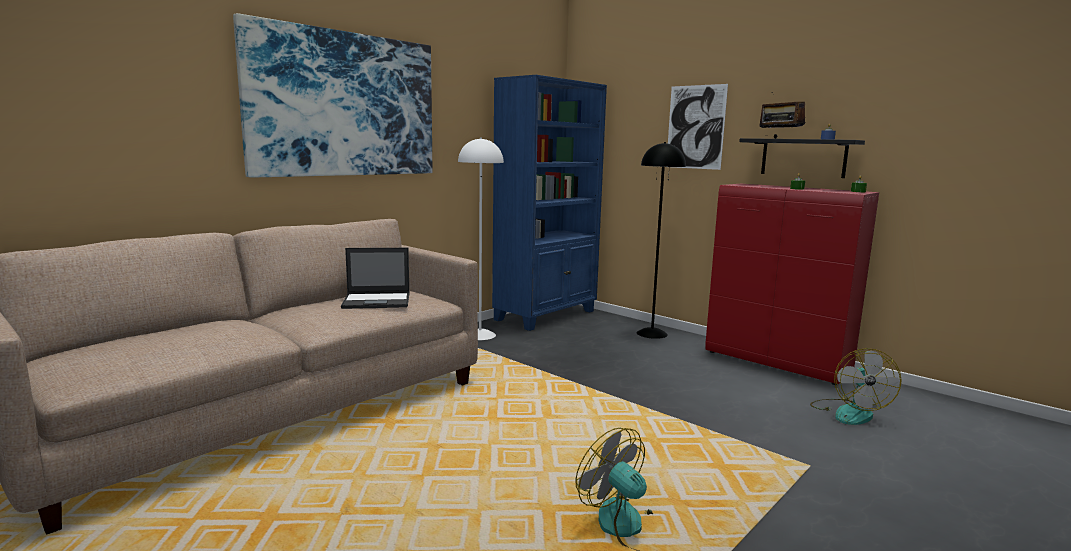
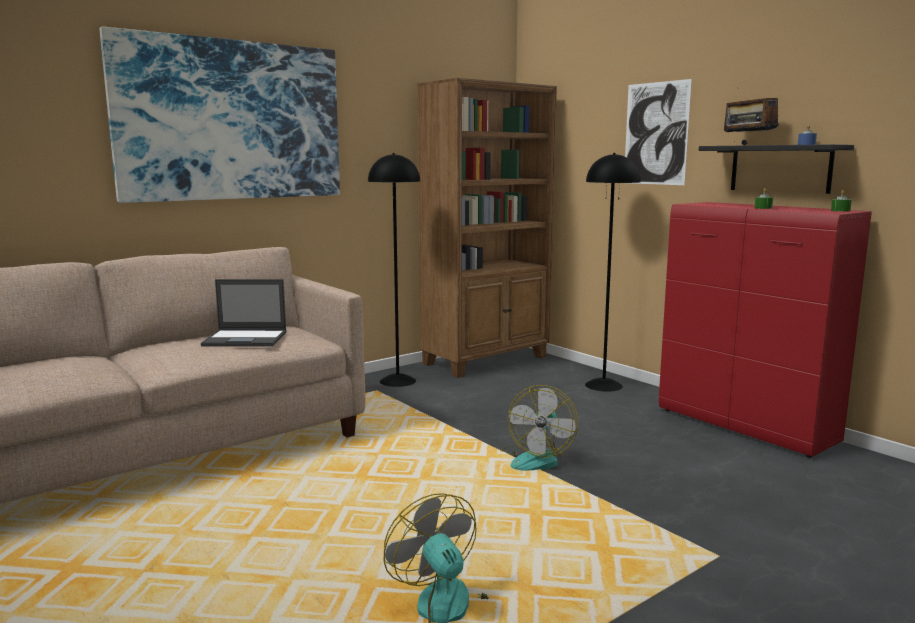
camera: 10 degrees right, 0 degrees up
white floor lamp [458,137,504,340] -> black floor lamp [368,153,420,387]
blue bookcase [492,75,607,331] -> brown bookcase [417,78,557,378]
fan [810,348,902,425] -> fan moved to [502,385,579,471]

